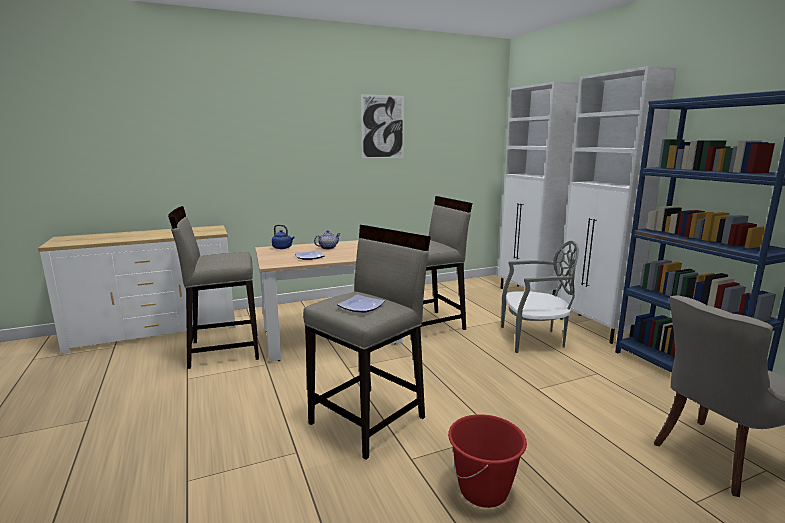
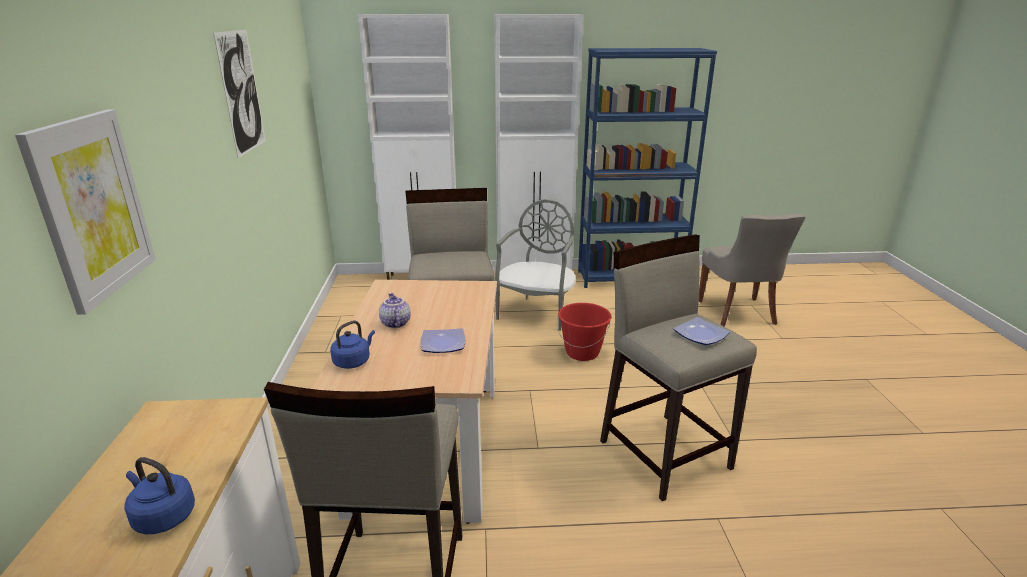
camera: 70 degrees left, 10 degrees up
red bucket [448,414,527,508] -> red bucket moved to [557,303,611,361]
none -> picture [15,110,156,315]
none -> blue kettle [124,457,195,534]

